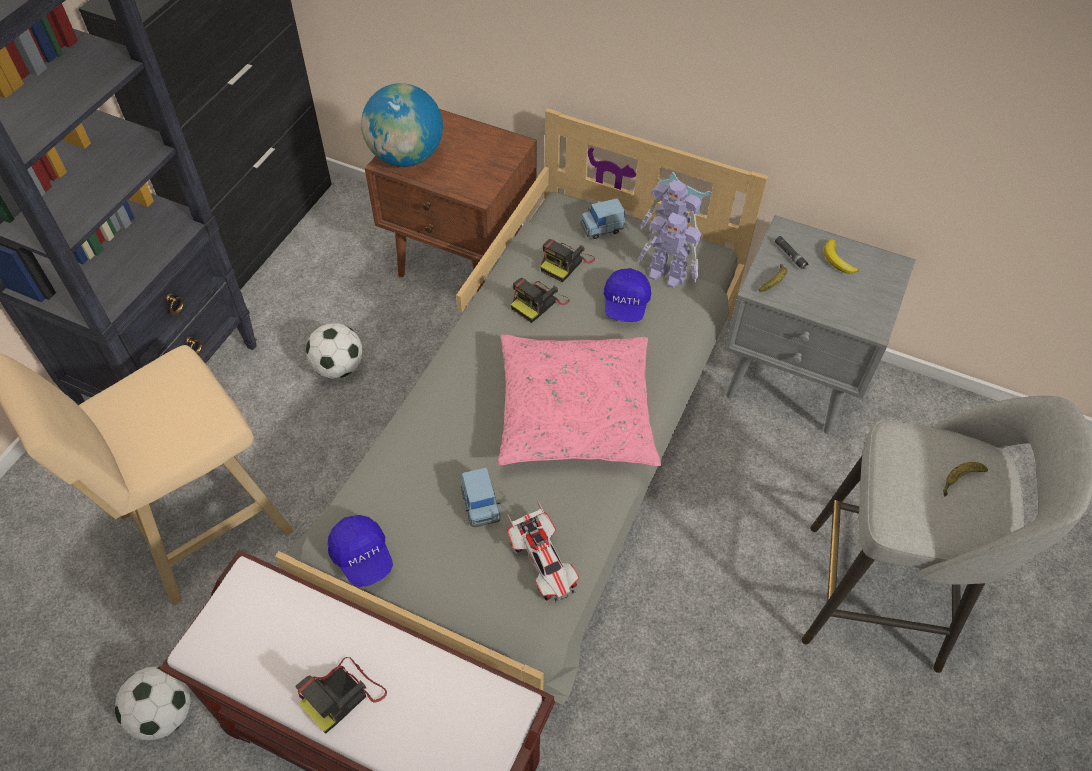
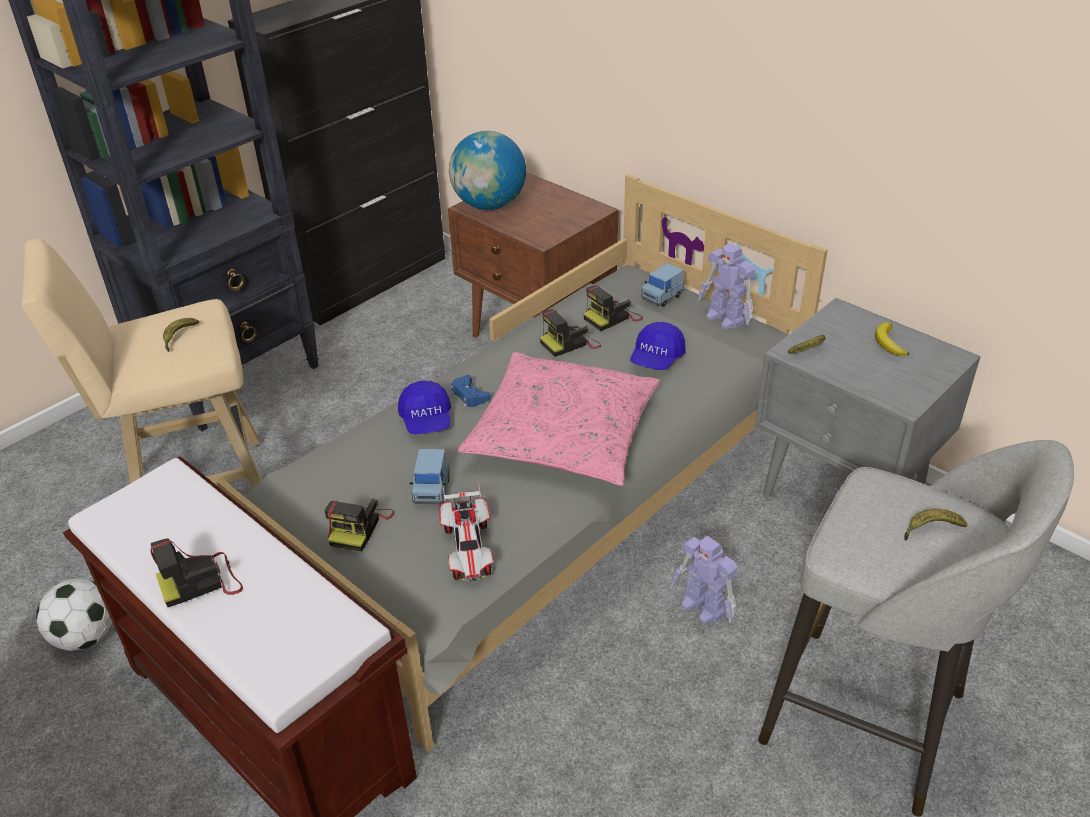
camera: 20 degrees right, 15 degrees down
football [306,323,363,379] -> none
blue cap [328,515,393,587] -> blue cap moved to [398,381,451,434]
blue toy car [580,198,625,239] -> blue toy car turned 45 degrees counterclockwise [641,263,684,307]
toy robot [637,212,701,288] -> toy robot moved to [671,536,738,624]
black flashlight [775,236,808,270] -> none
none -> banana [163,318,199,352]
none -> camera [324,499,395,551]
none -> blue game controller [451,375,490,408]

